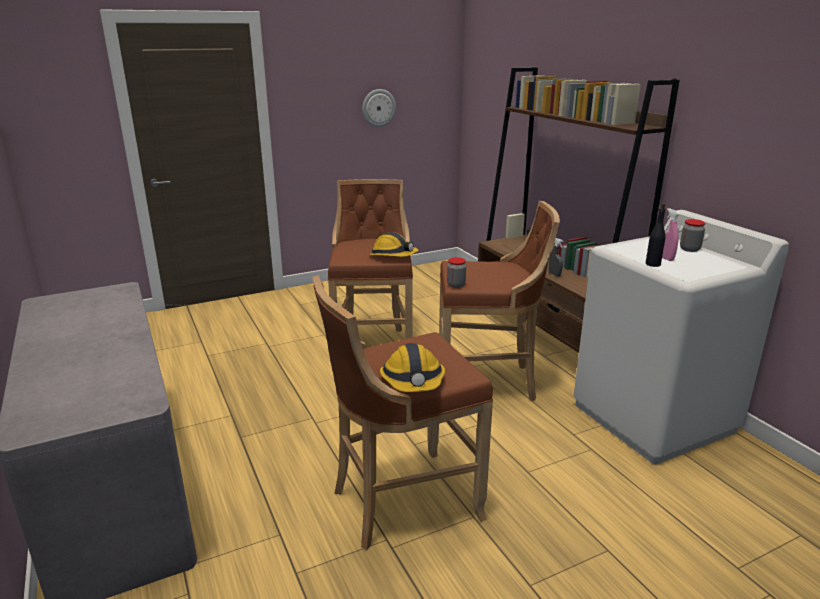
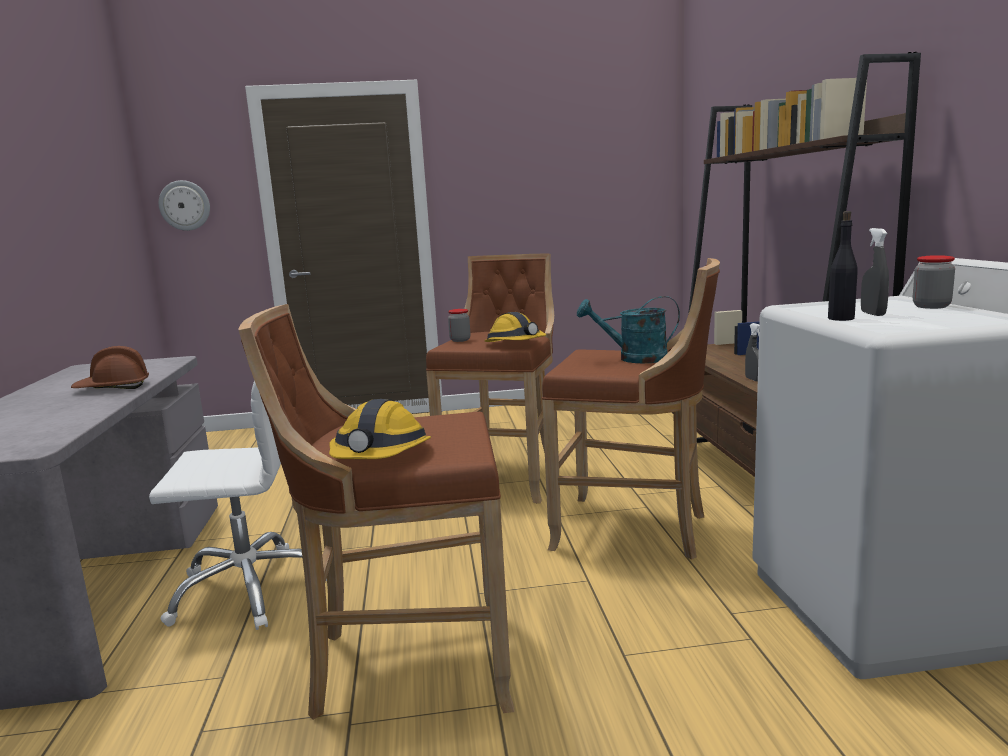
camera: 20 degrees right, 10 degrees down
wall clock [362,89,396,127] -> wall clock moved to [159,180,210,231]
jar [447,257,466,288] -> jar moved to [448,309,470,342]
pink spray bottle [662,208,680,261] -> grey spray bottle [861,228,889,316]
none -> brown hard hat [71,346,149,389]
none -> white office chair [149,380,327,630]
none -> turquoise watering can [577,296,680,363]

